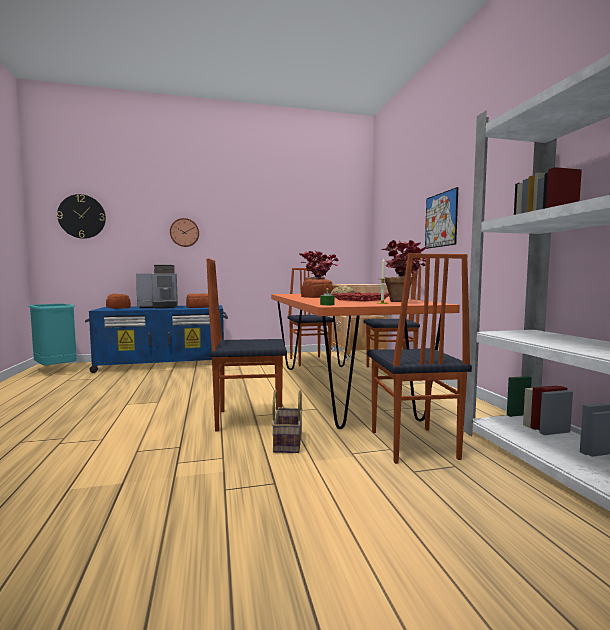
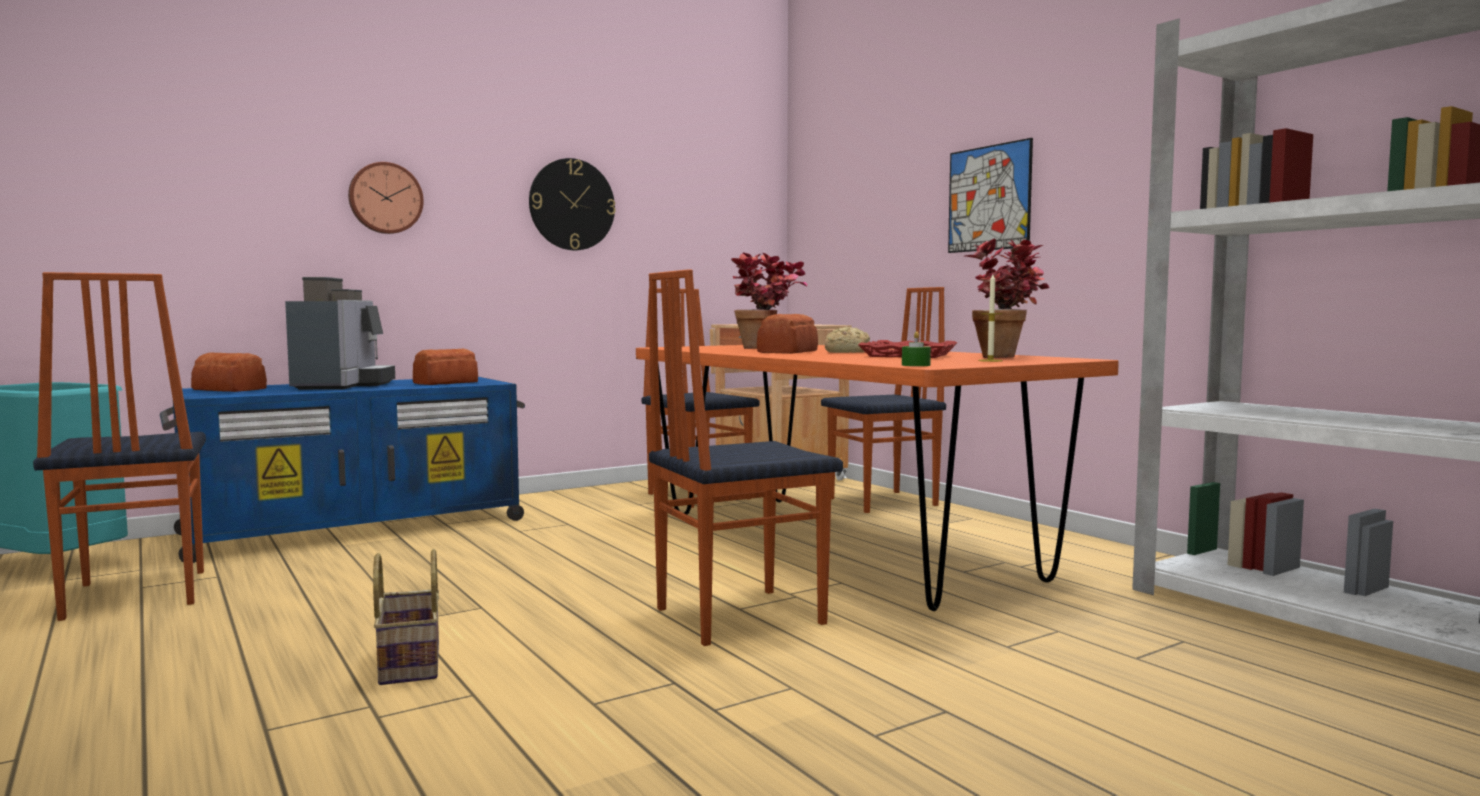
camera: 20 degrees left, 0 degrees up
wall clock [57,194,106,239] -> wall clock moved to [529,158,616,250]
coffee machine [136,265,178,309] -> coffee machine turned 60 degrees counterclockwise [285,277,395,390]
basket [272,390,303,453] -> basket moved to [373,549,439,685]
chair [367,254,472,464] -> chair moved to [33,272,206,621]

